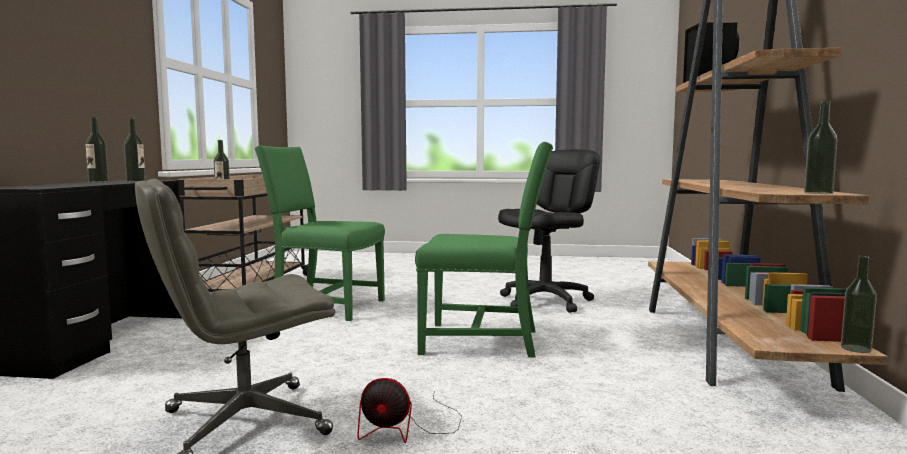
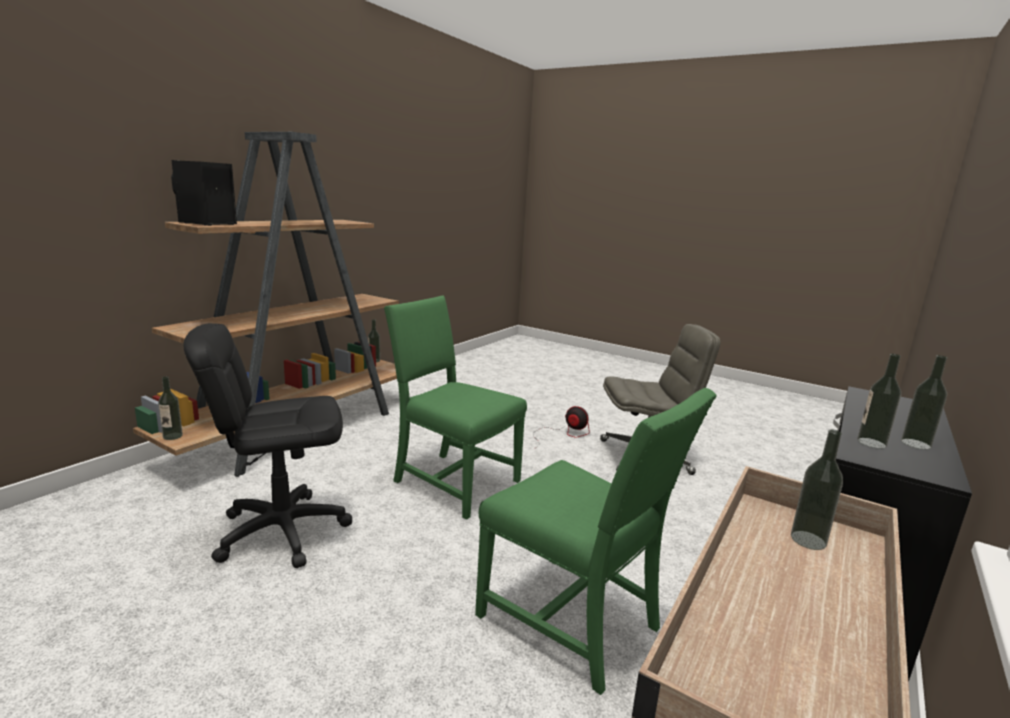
camera: 155 degrees left, 10 degrees up
bottle [804,101,838,194] -> bottle moved to [158,376,183,440]

